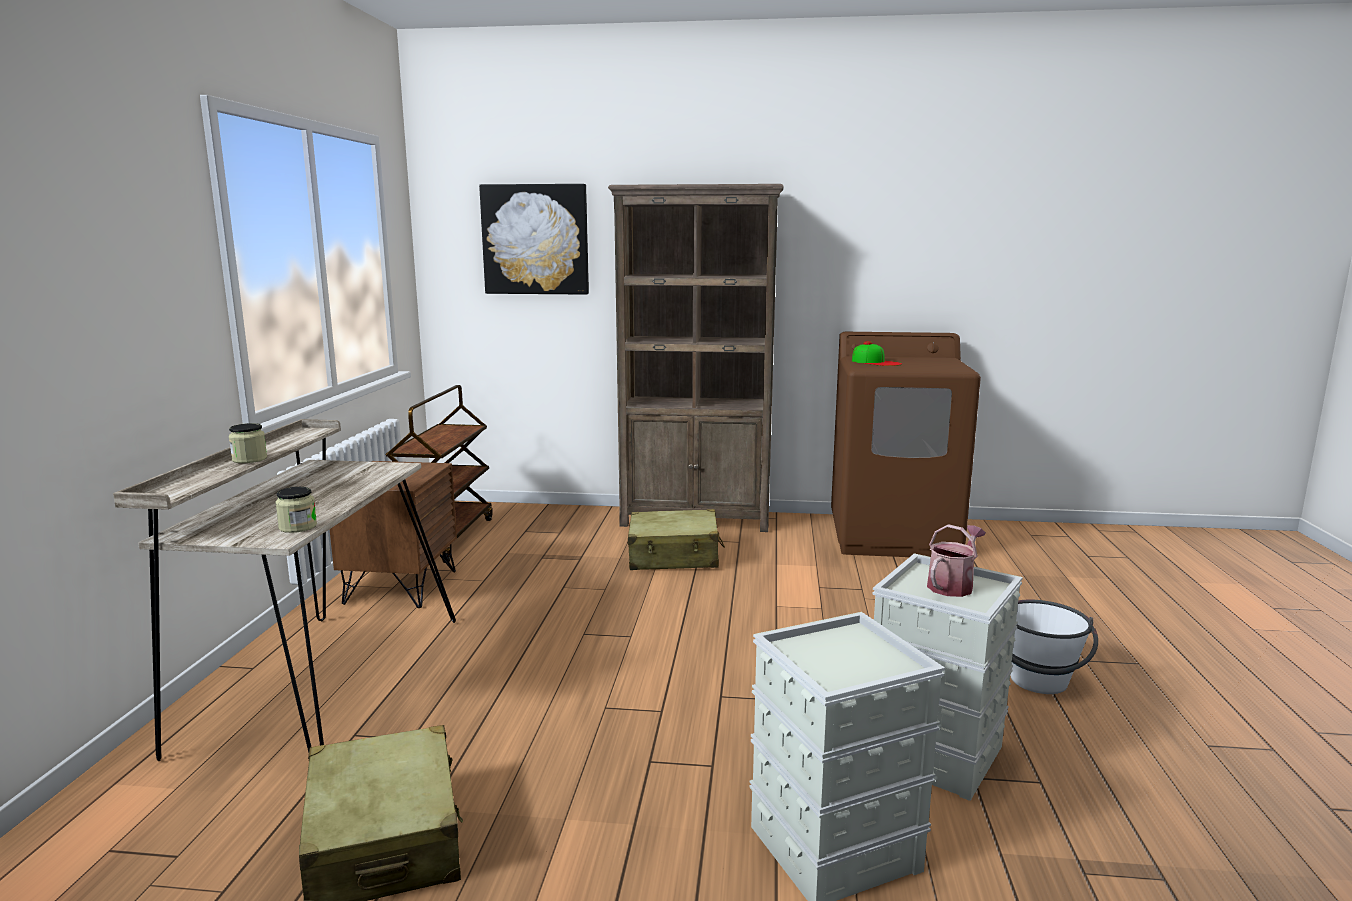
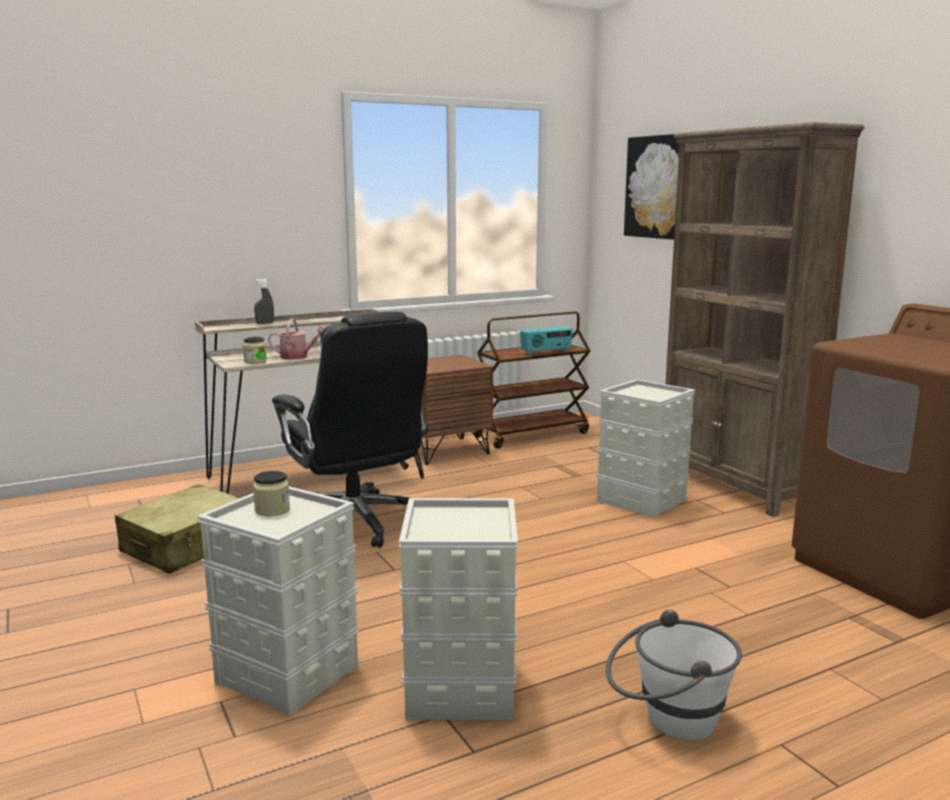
camera: 55 degrees right, 0 degrees up
jar [229,423,267,463] -> jar moved to [253,471,290,516]
beige suitcase [628,509,725,570] -> grey storage box [596,379,695,518]
cap [852,341,902,366] -> none
watering can [927,524,986,597] -> watering can moved to [268,318,324,360]
none -> grey spray bottle [254,279,274,324]
none -> black office chair [272,311,428,548]
none -> radio [520,326,573,355]

